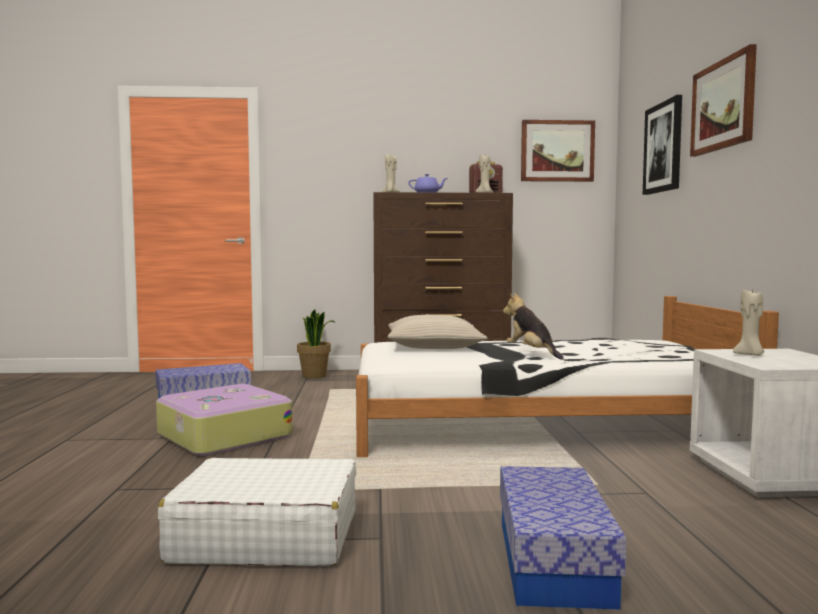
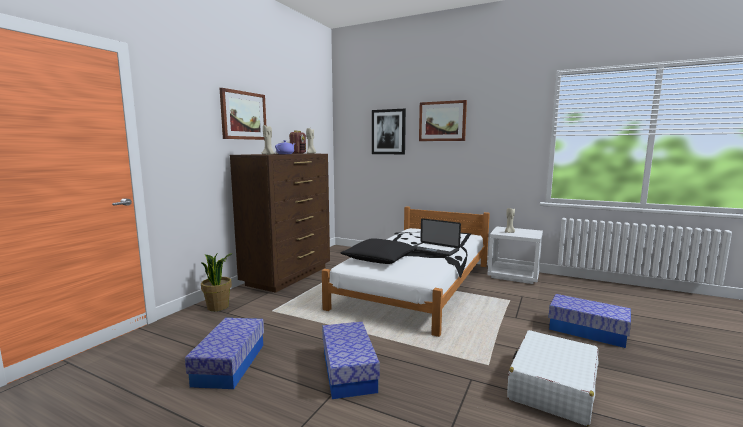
camera: 60 degrees left, 5 degrees up
suitcase [156,384,292,456] -> storage box [322,322,380,399]
beige pillow [388,315,487,349] -> black pillow [341,238,417,264]
plush toy [503,293,563,359] -> laptop [414,218,461,257]
picture [521,120,595,182] -> picture moved to [219,88,266,140]

